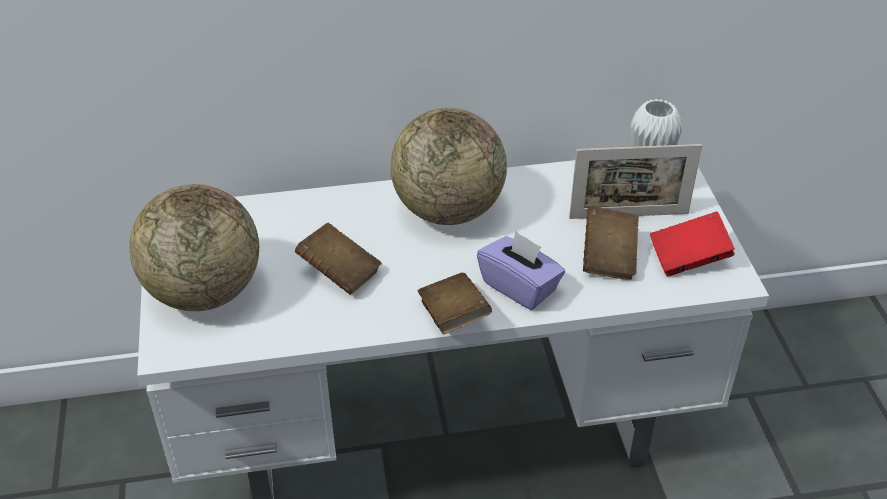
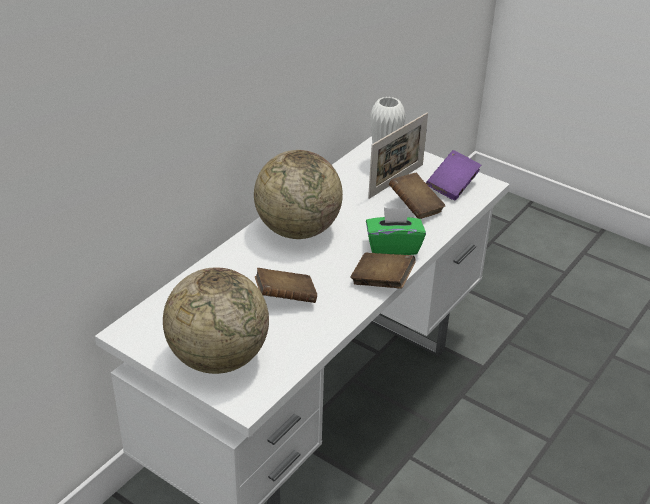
camera: 45 degrees left, 5 degrees down
purple tissue box [477,231,565,310] -> green tissue box [366,208,426,255]
red book [650,211,735,276] -> purple book [426,150,481,200]

